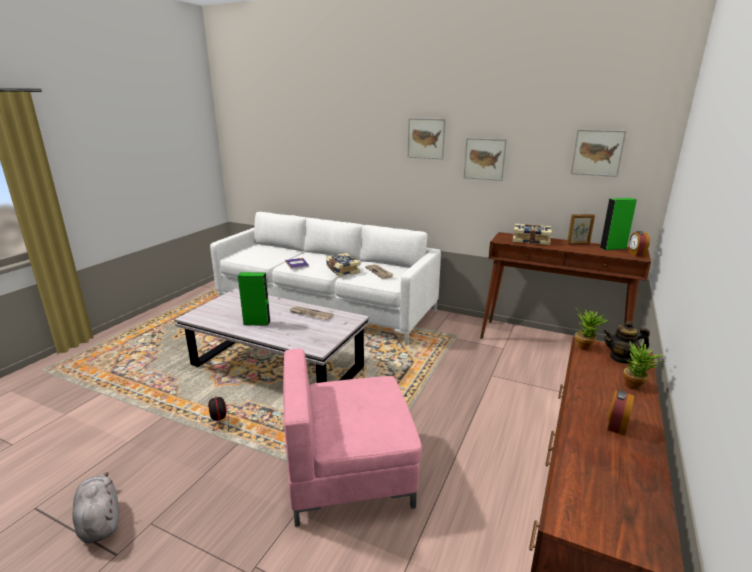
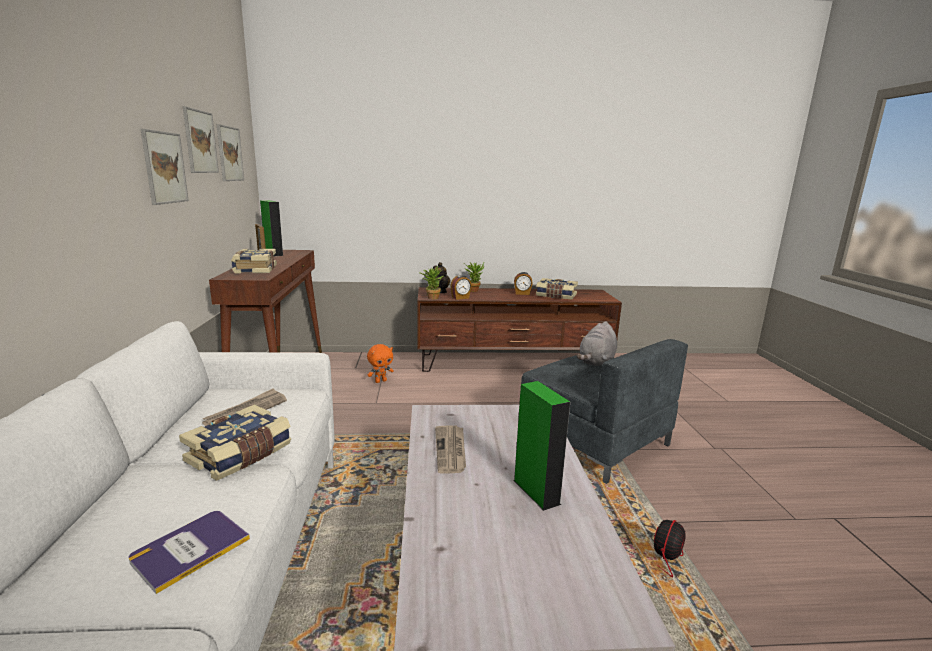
camera: 120 degrees left, 5 degrees down
grey plush toy [72,472,119,543] -> grey plush toy moved to [577,321,617,366]
pink armchair [283,349,422,527] -> grey armchair [521,339,688,484]
picture [408,118,446,159] -> picture moved to [183,106,219,173]
alarm clock [629,231,650,257] -> alarm clock moved to [450,275,472,300]
none -> orange plush toy [367,344,394,383]
none -> book [536,278,578,300]

